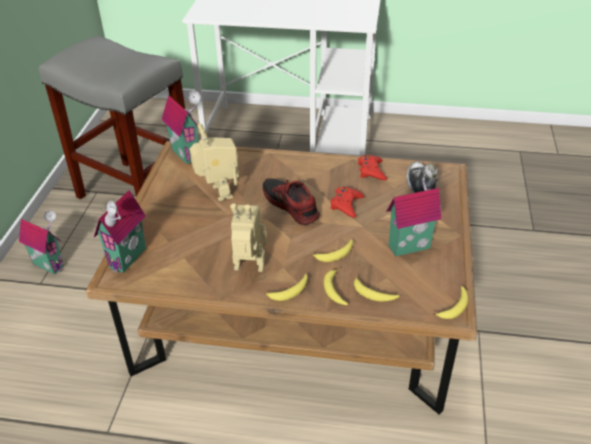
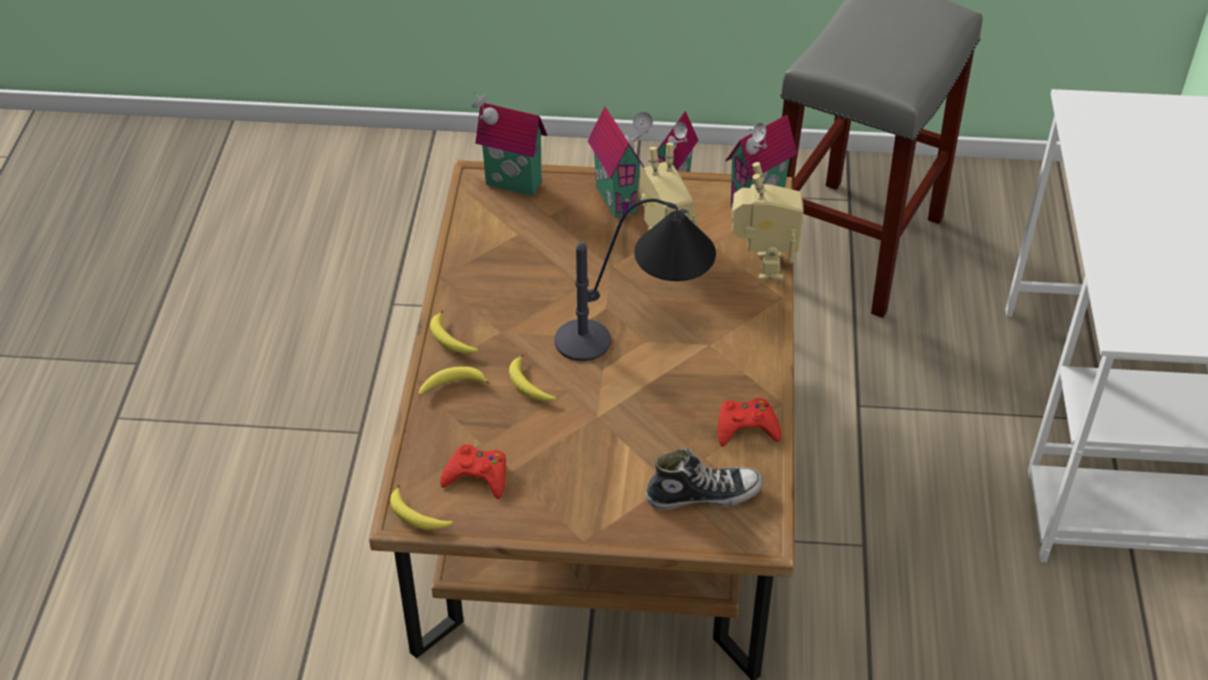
camera: 85 degrees right, 5 degrees up
toy robot [230,203,267,272] -> toy robot moved to [732,162,804,280]
shoe [263,178,320,225] -> table lamp [555,199,716,361]
red game controller [330,187,364,218] -> red game controller moved to [440,444,506,499]
banana [354,275,399,302] -> none
toy house [386,165,441,257] -> toy house moved to [588,107,653,218]

